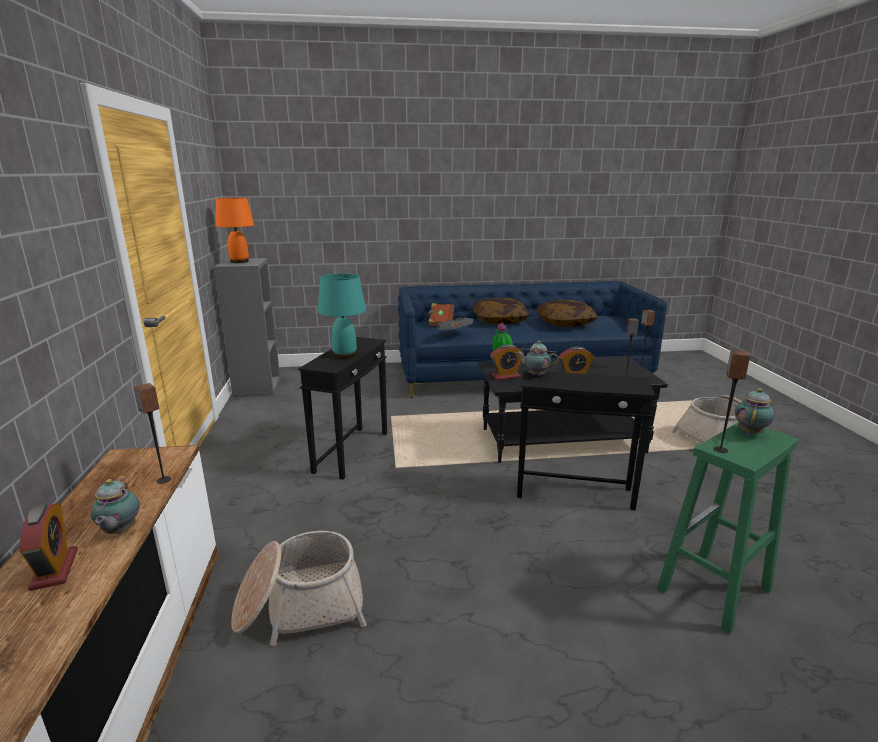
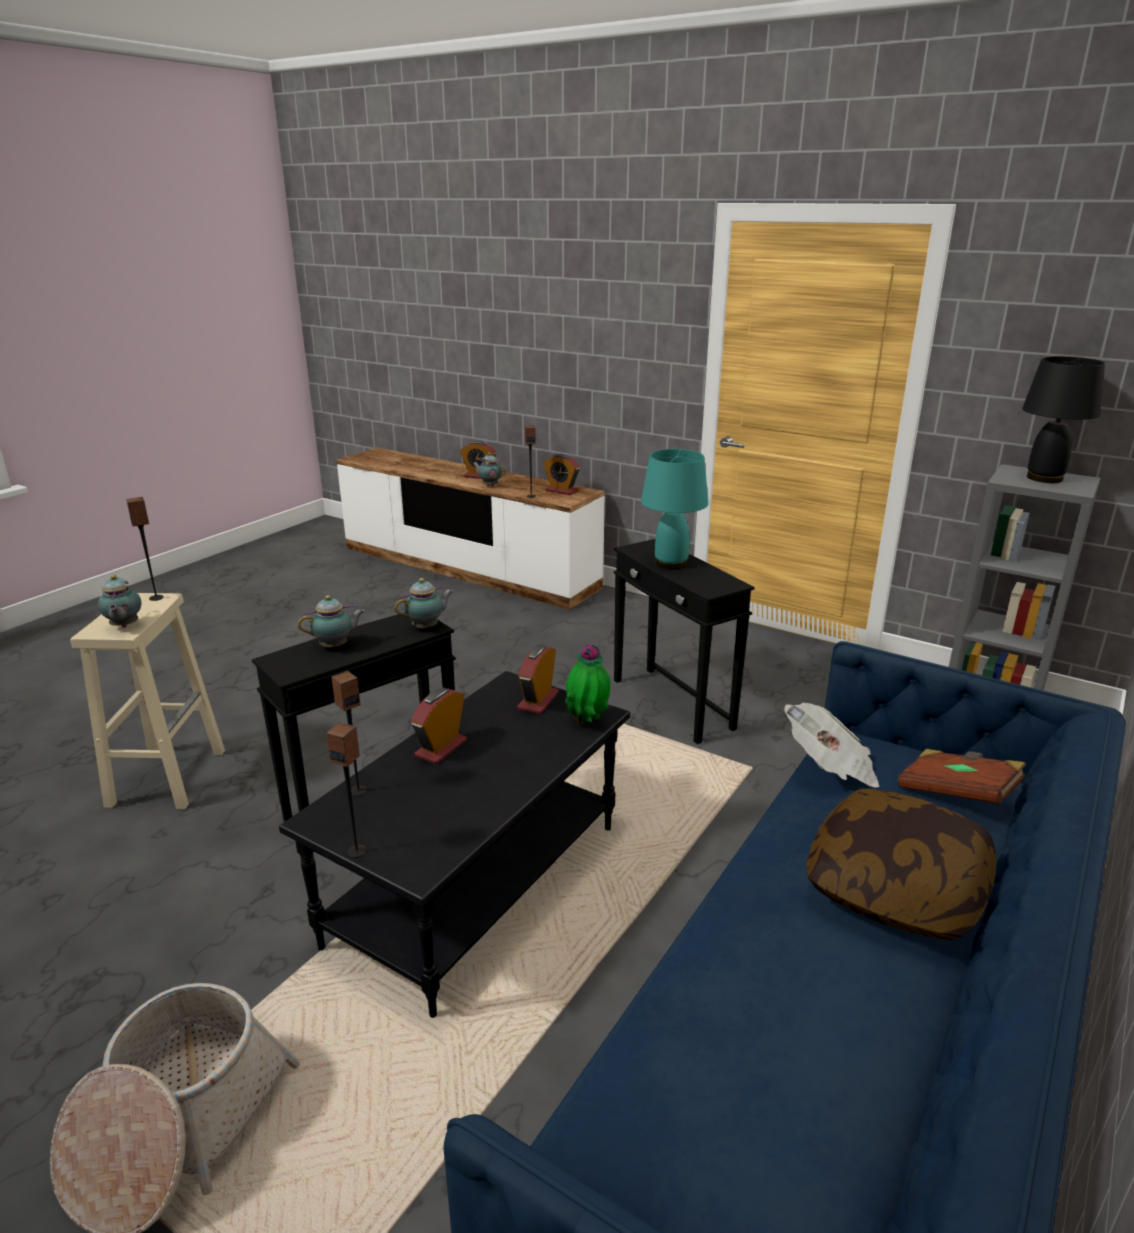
camera: 130 degrees right, 5 degrees up
orange table lamp [215,198,254,263] -> black table lamp [1022,356,1105,483]
basket [231,531,367,646] -> none
pillow [536,300,598,327] -> none
green stool [657,422,799,634] -> beige stool [71,593,225,810]
none -> teapot [298,595,365,648]
none -> alarm clock [543,454,580,495]

